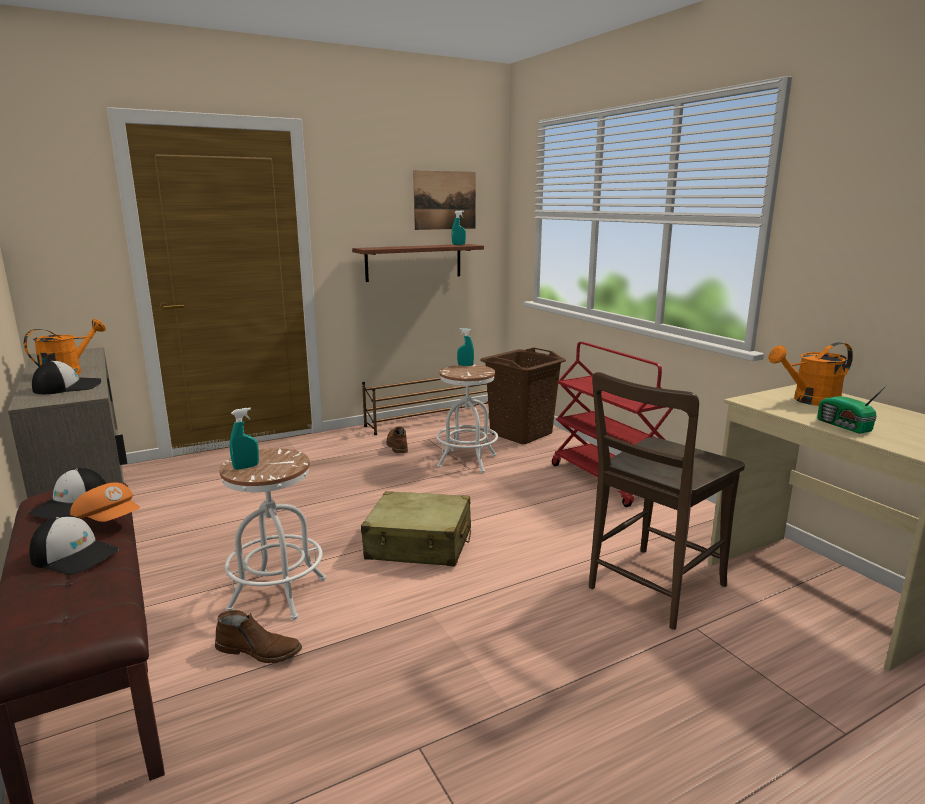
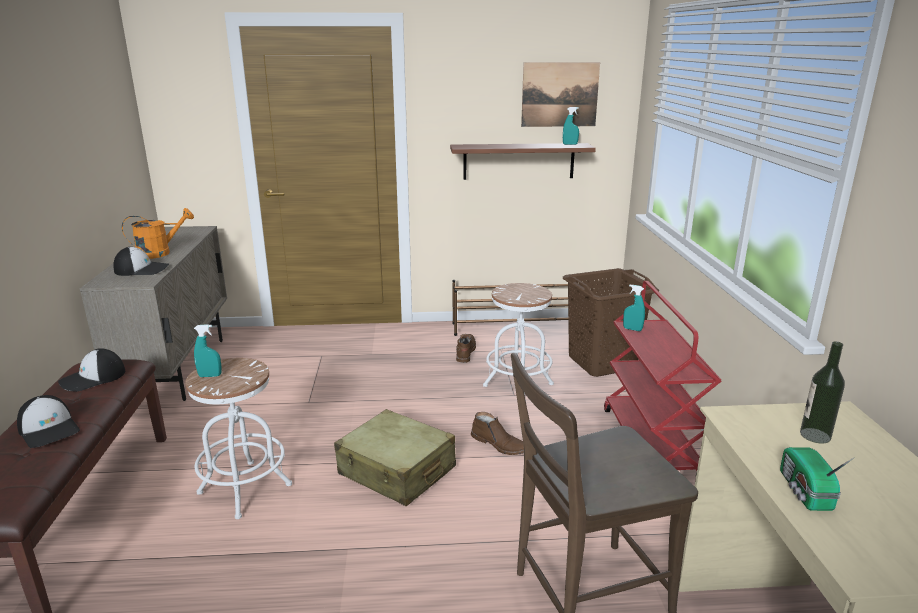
camera: 25 degrees right, 5 degrees up
orange cap [70,483,140,522] -> none
brown boot [215,610,302,663] -> brown boot moved to [471,412,524,455]
turquoise spray bottle [457,328,474,366] -> turquoise spray bottle moved to [623,285,645,331]
orange watering can [768,342,853,406] -> bottle [800,341,845,443]

